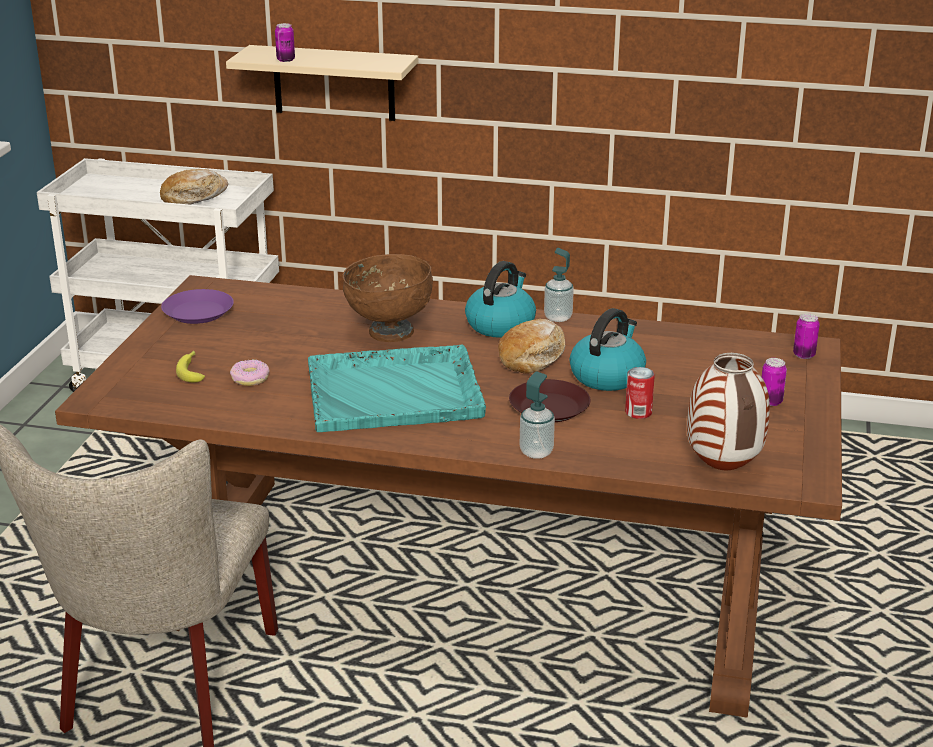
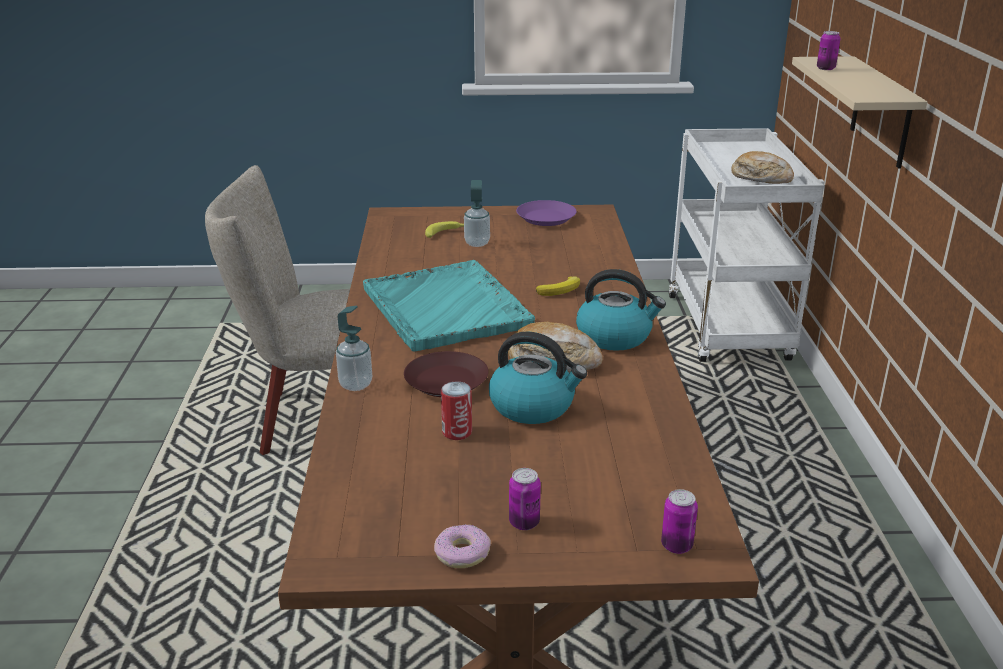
camera: 75 degrees right, 0 degrees up
donut [230,360,270,386] -> donut moved to [434,524,491,568]
brown bowl [343,254,433,342] -> banana [536,276,580,296]
soap dispenser [544,248,574,322] -> soap dispenser moved to [464,180,490,247]
vase [687,353,770,470] -> none

